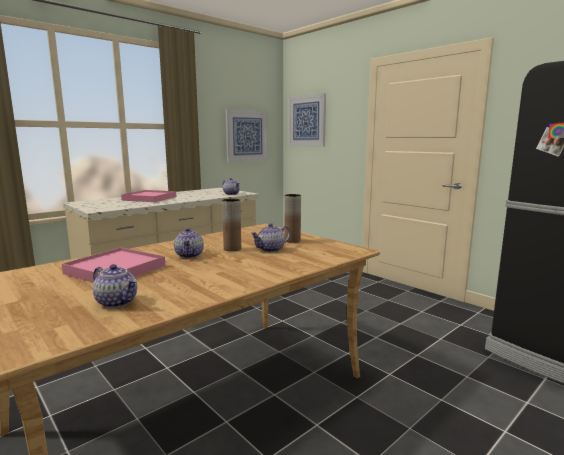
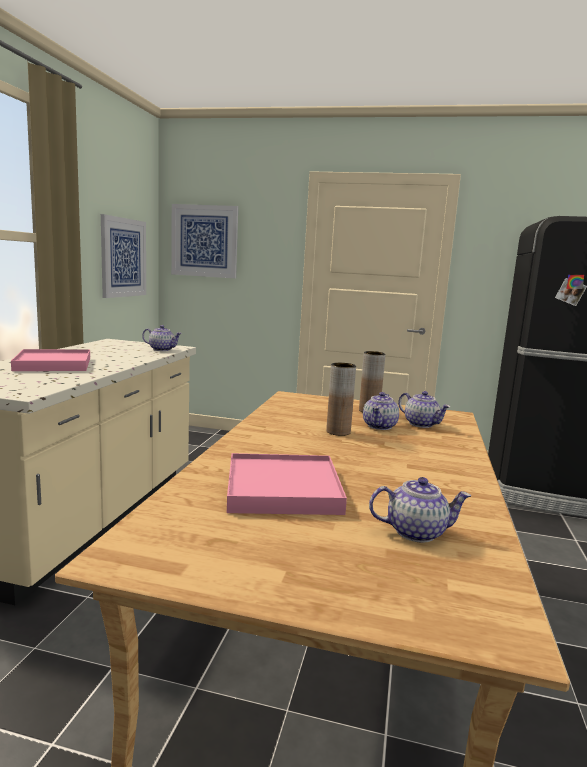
camera: 35 degrees left, 0 degrees up
teapot [174,228,204,258] -> teapot moved to [398,391,450,428]

